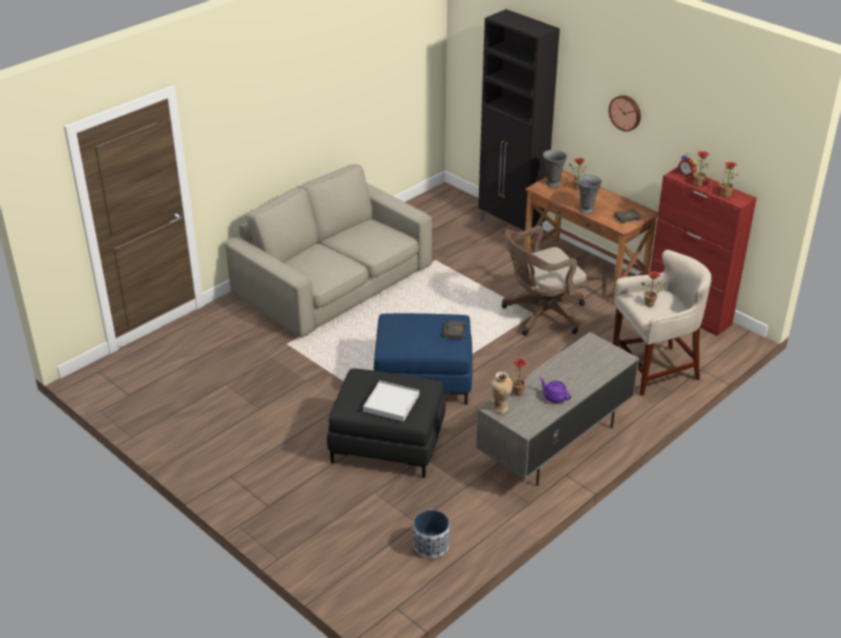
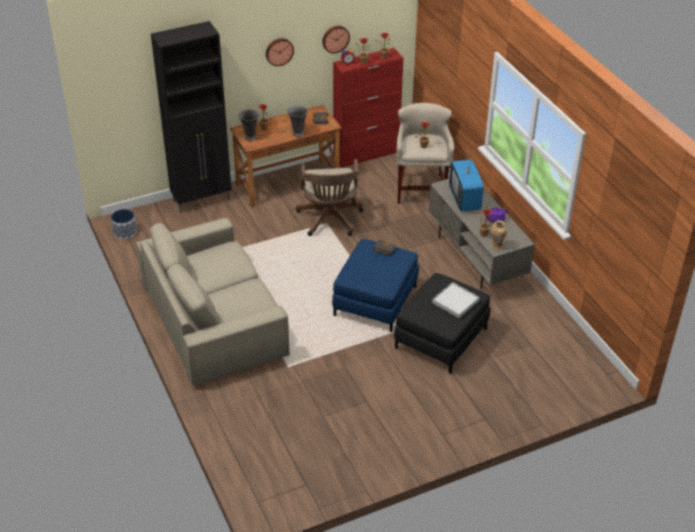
camera: 70 degrees left, 5 degrees up
planter [413,510,450,558] -> planter moved to [111,209,137,239]
none -> wall clock [322,26,350,54]
none -> television [449,147,484,212]

